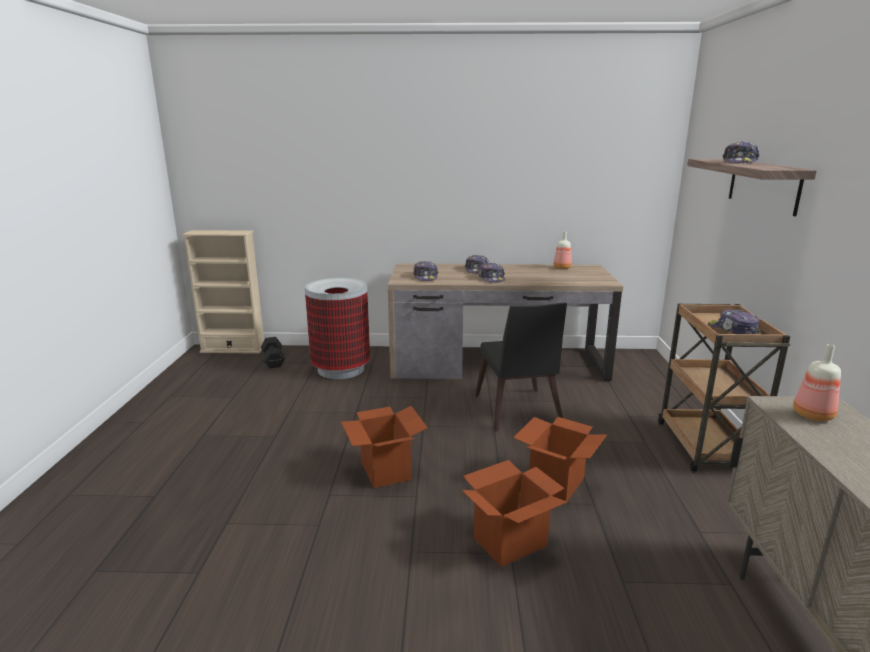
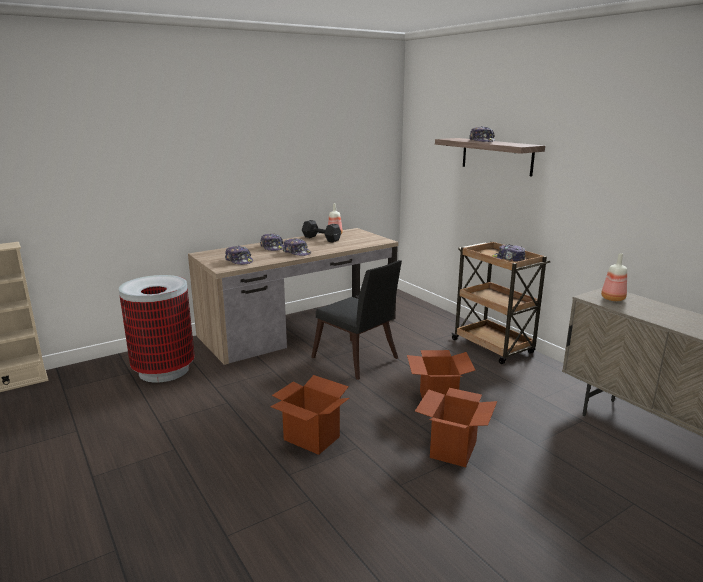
camera: 35 degrees left, 0 degrees up
black dumbbell [261,337,285,368] -> black dumbbell moved to [302,220,341,243]

